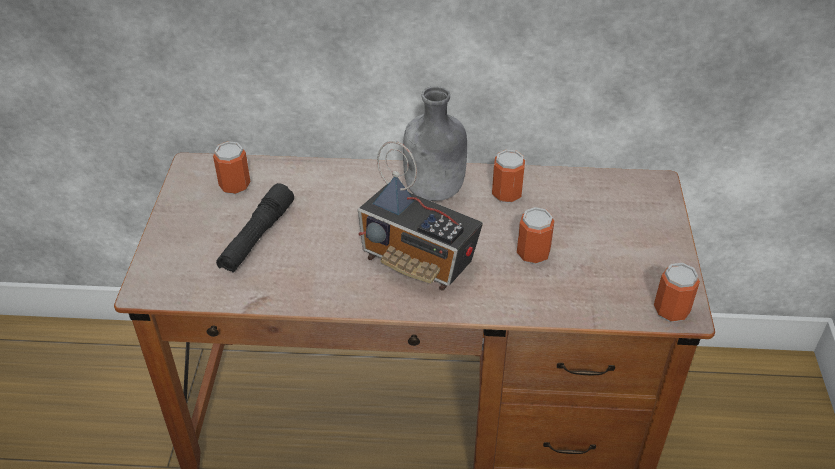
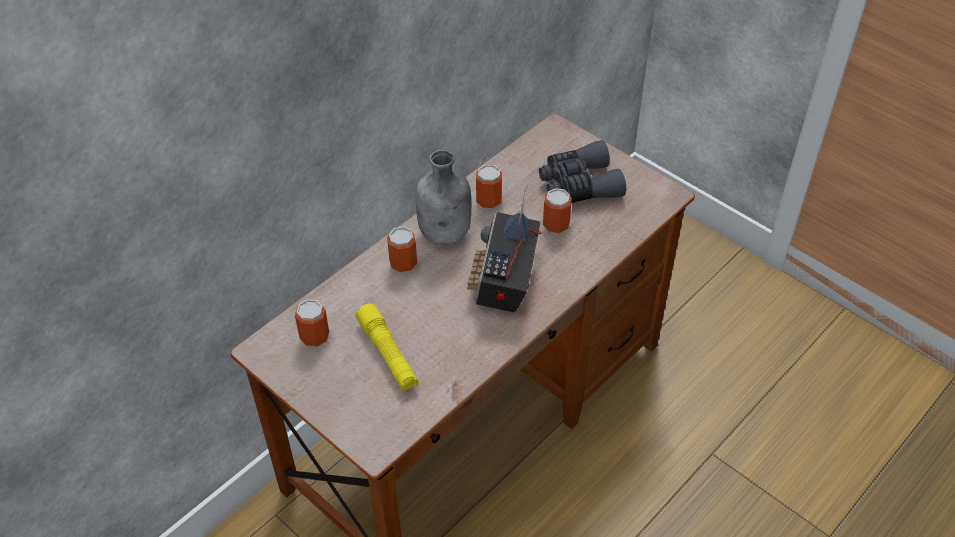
camera: 50 degrees left, 5 degrees up
black flashlight [216,183,294,273] -> yellow flashlight [355,303,419,392]
radio [358,141,483,291] -> radio turned 120 degrees clockwise [467,185,542,313]
can [654,263,700,322] -> can moved to [387,226,417,273]
none -> grey binoculars [539,140,626,203]

